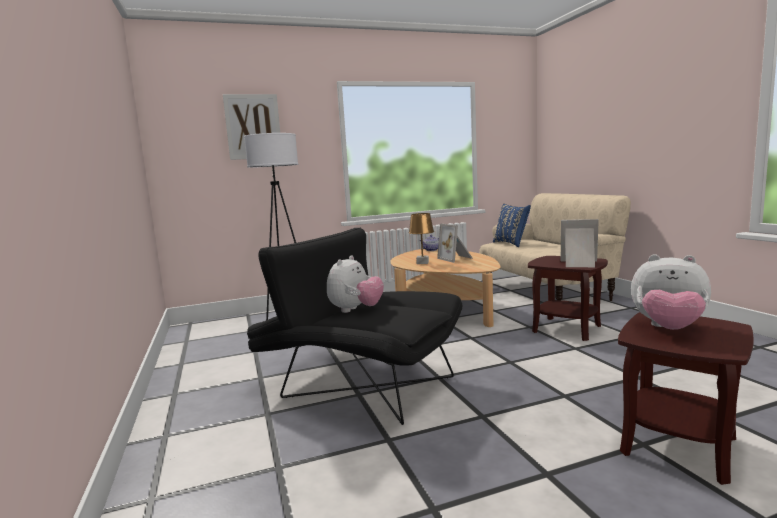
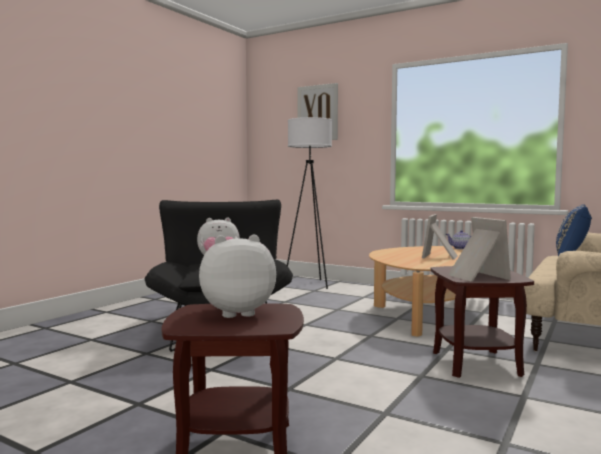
camera: 50 degrees right, 5 degrees down
brown table lamp [409,213,434,264] -> none
plush toy [631,254,711,330] -> plush toy turned 90 degrees clockwise [199,235,276,318]

